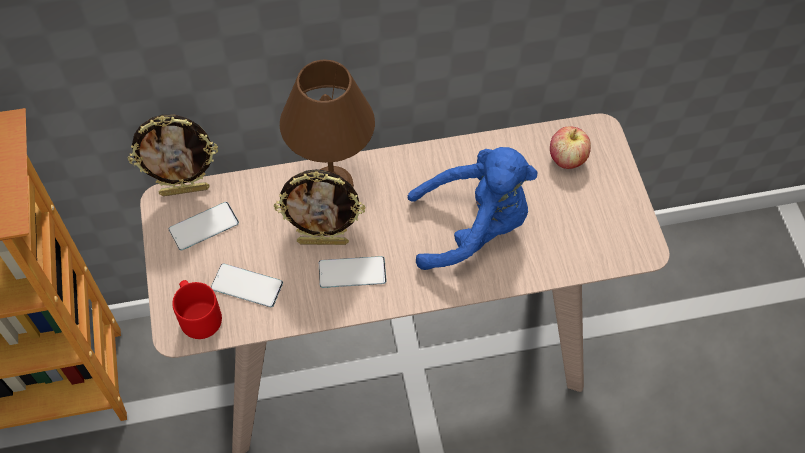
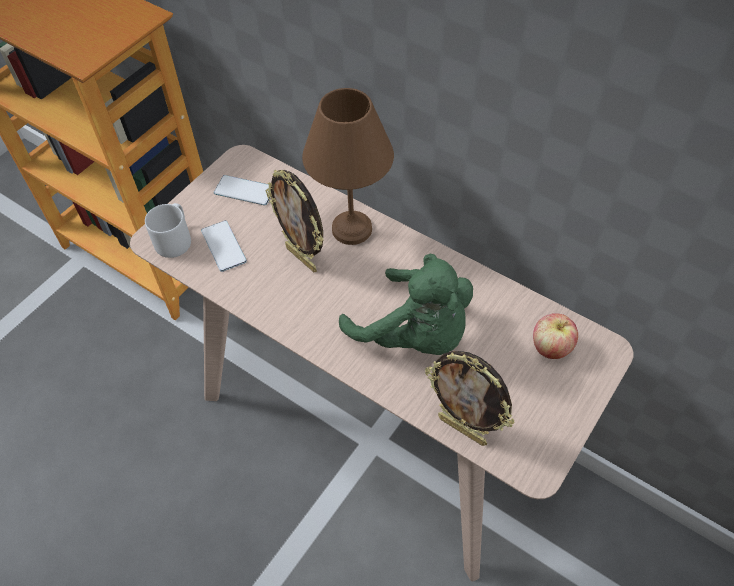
camera: 50 degrees right, 5 degrees down
picture frame [128,114,218,196] -> picture frame moved to [425,351,515,446]
red mug [172,280,222,339] -> grey mug [145,203,191,258]
phone [319,256,387,288] -> none
blue plush toy [408,147,537,270] -> green plush toy [339,254,473,355]

